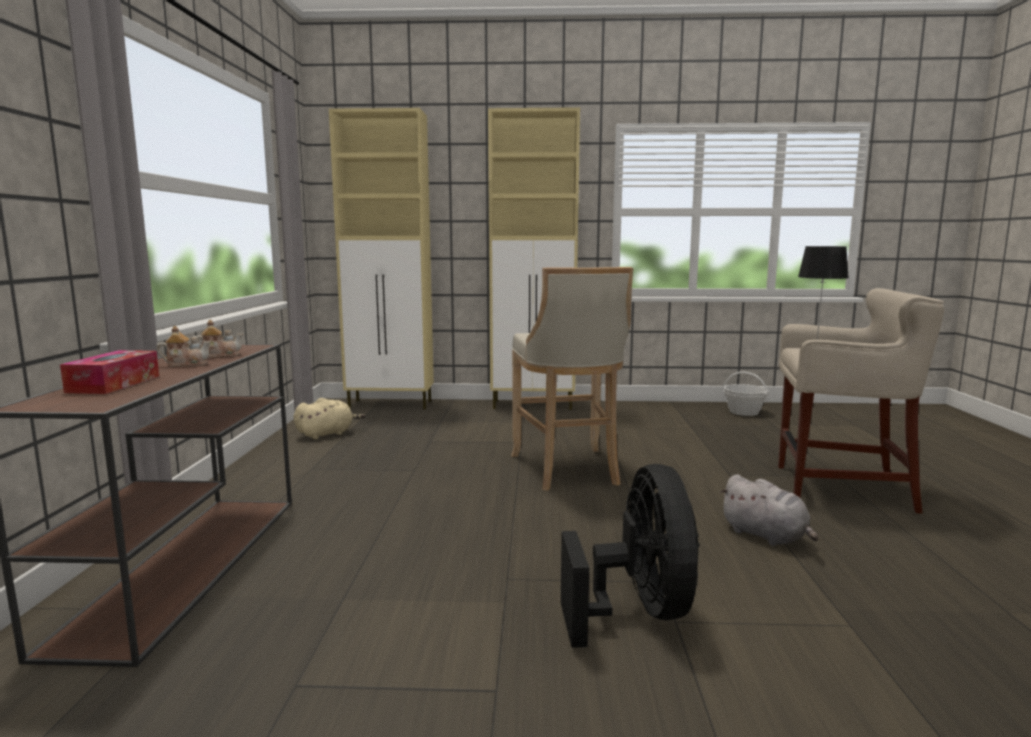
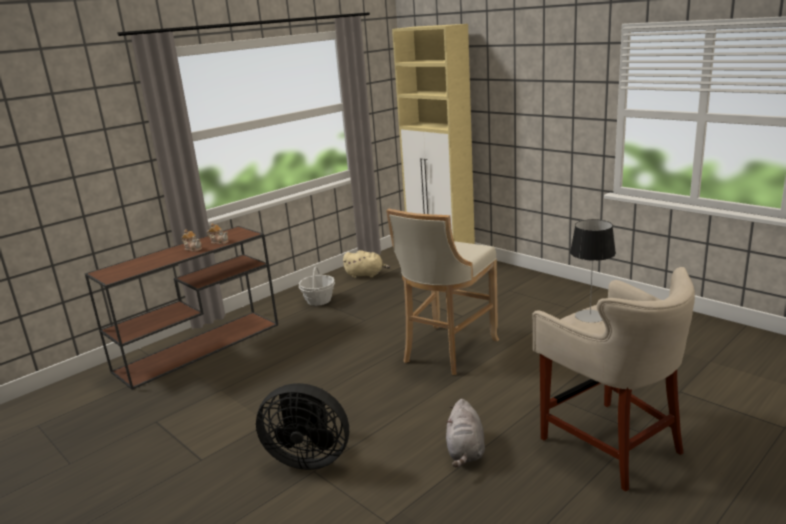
camera: 45 degrees right, 10 degrees up
tissue box [60,350,159,394] -> none
beige cabinet [488,107,580,410] -> none
black fan [561,464,700,648] -> black fan turned 60 degrees clockwise [256,383,349,470]
basket [724,371,769,416] -> basket moved to [299,266,335,306]

